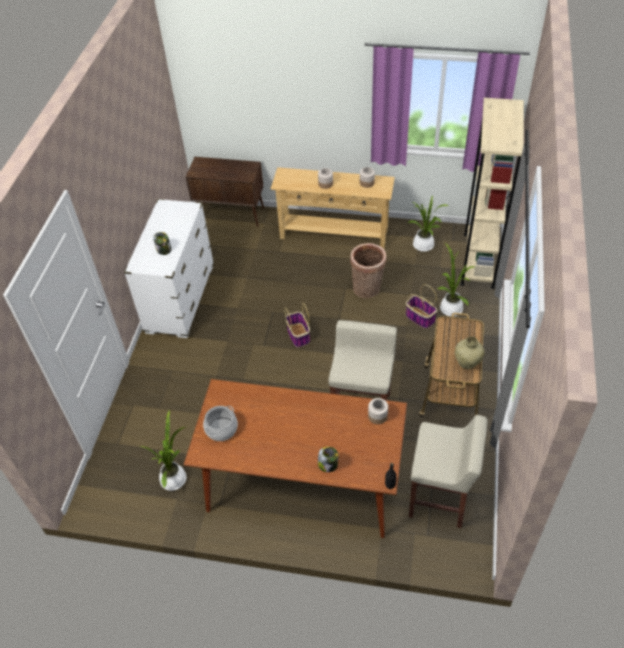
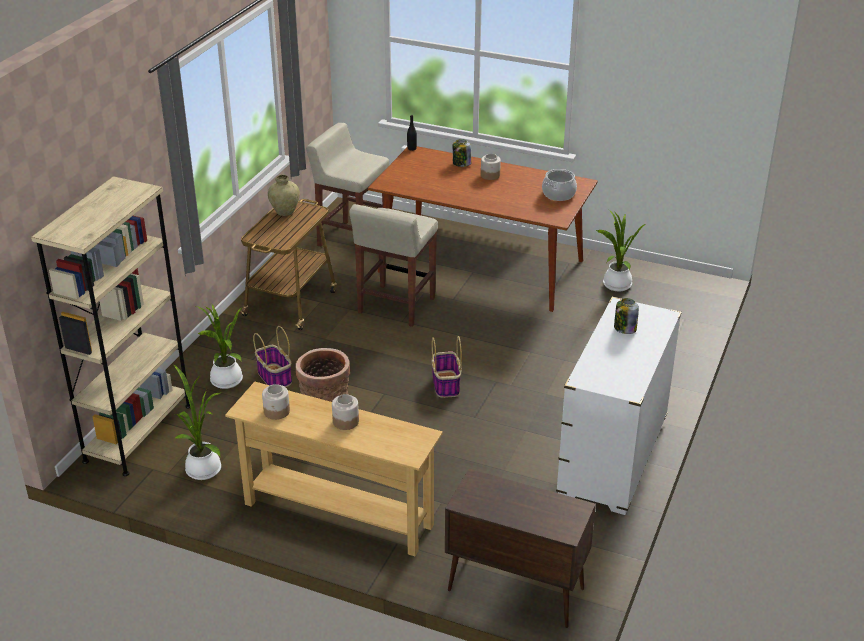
camera: 170 degrees left, 15 degrees down
jar [368,398,388,424] -> jar moved to [481,154,501,180]

